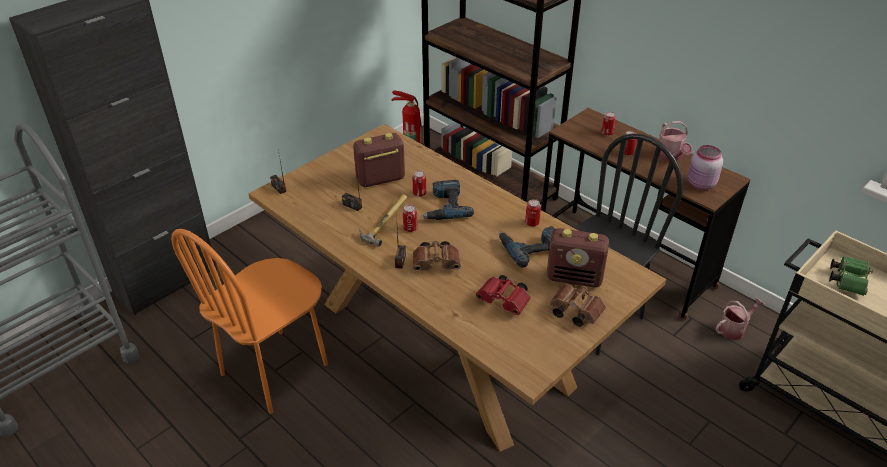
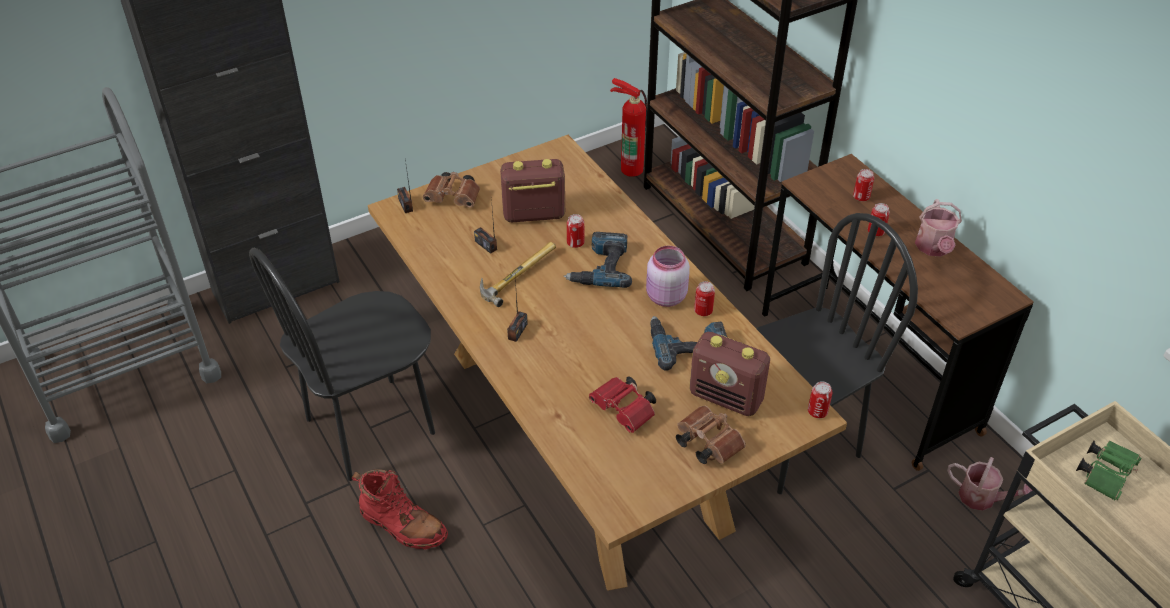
camera: 15 degrees right, 5 degrees up
orange chair [171,229,328,414] -> black chair [249,247,435,481]
can [403,205,418,232] -> can moved to [808,381,832,418]
brown binoculars [413,241,461,271] -> brown binoculars moved to [423,172,480,208]
pink jar [687,145,723,190] -> pink jar moved to [646,246,690,307]
watering can [715,297,765,341] -> watering can turned 45 degrees clockwise [947,457,1033,511]
none -> red boot [351,469,448,550]

